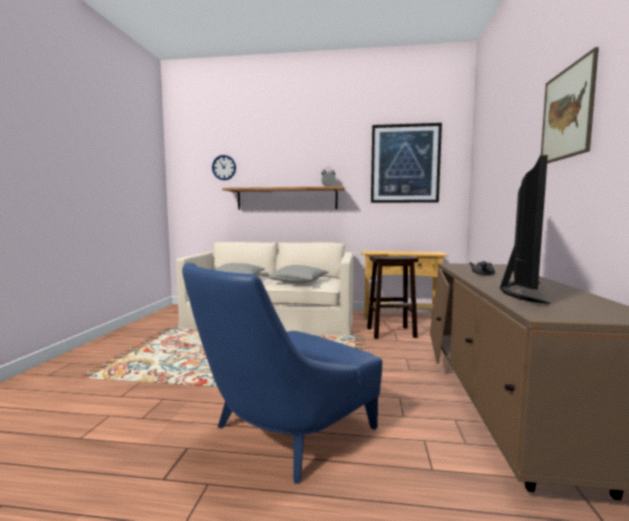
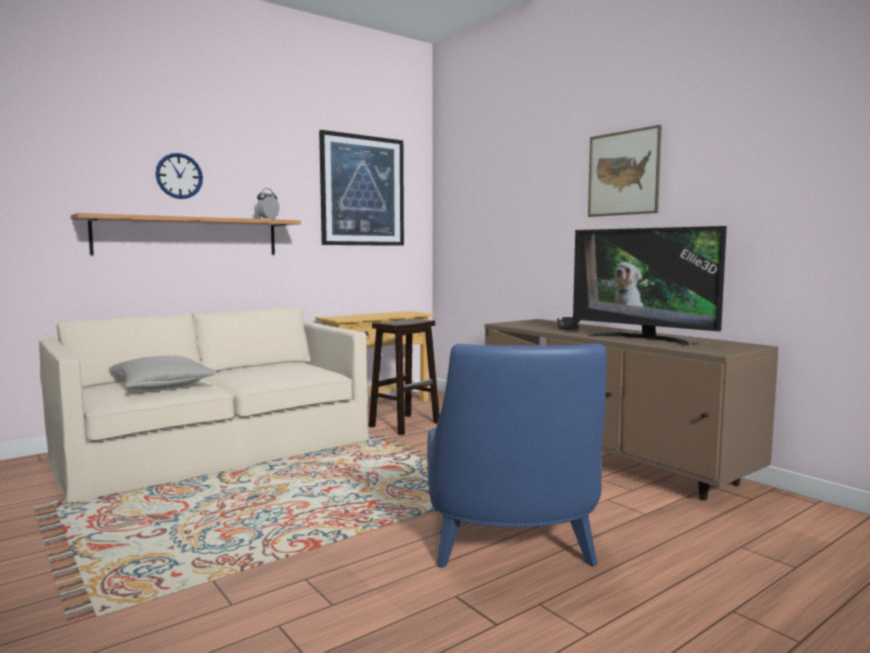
camera: 45 degrees left, 0 degrees up
wall clock [212,155,236,180] -> wall clock moved to [155,153,203,199]
grey pillow [268,265,329,284] -> none
television [500,155,550,304] -> television turned 150 degrees clockwise [573,226,727,346]

